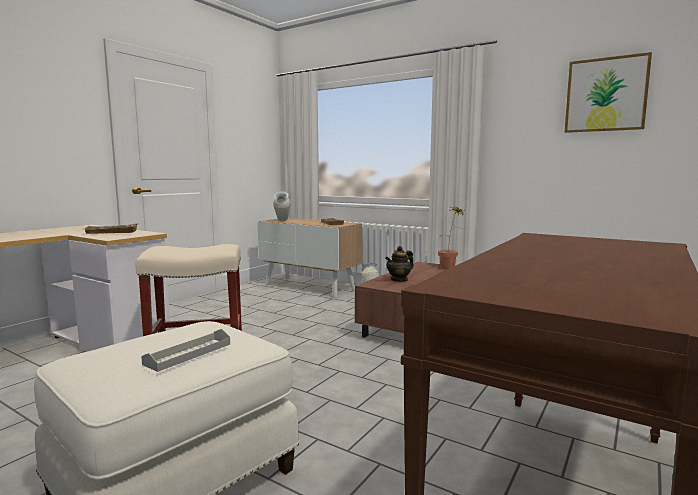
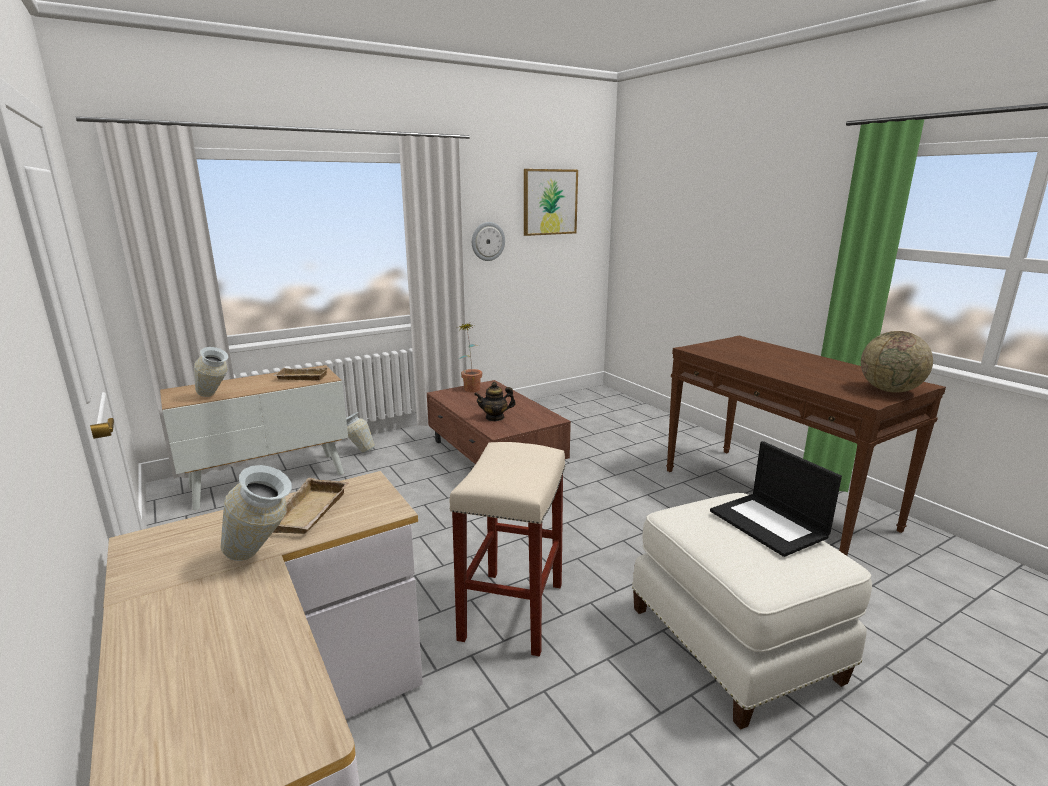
camera: 65 degrees left, 10 degrees up
grey tray [141,329,230,372] -> laptop [710,441,842,557]
teapot [385,246,414,282] -> teapot turned 90 degrees clockwise [474,382,516,421]
none -> vase [221,465,292,561]
none -> wall clock [472,222,505,261]
none -> globe [861,331,933,393]

